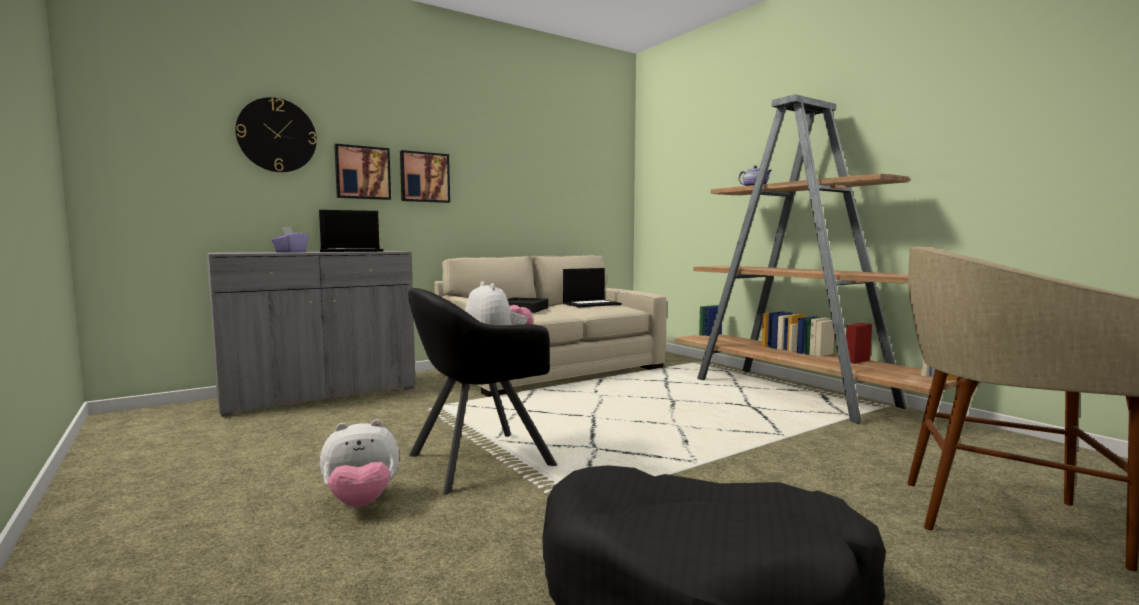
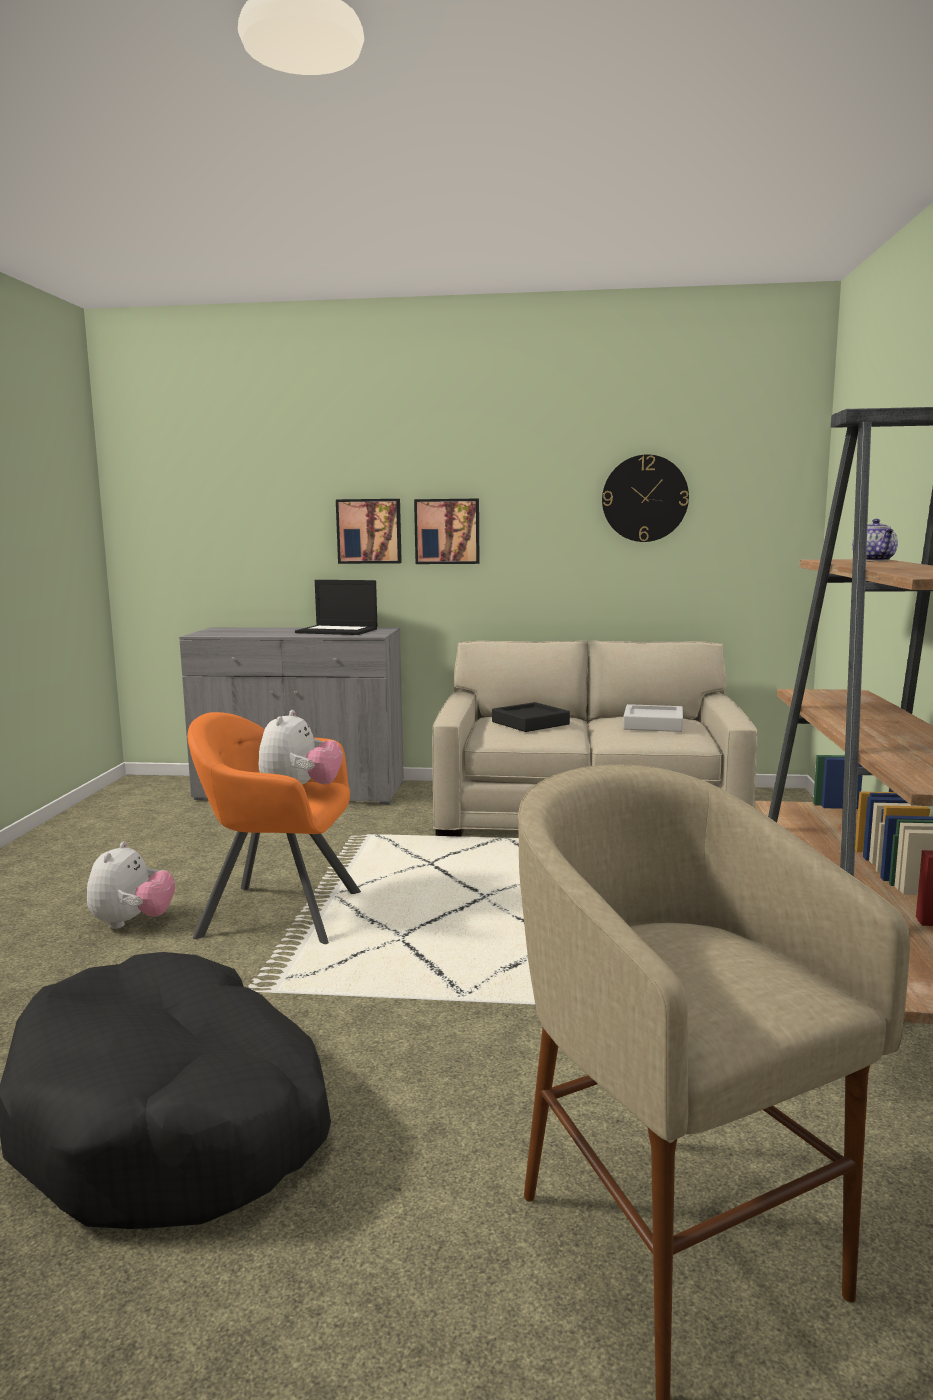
camera: 40 degrees right, 5 degrees up
wall clock [235,97,317,172] -> wall clock moved to [602,454,689,542]
purple tissue box [271,227,308,253] -> none
plush toy [320,419,399,507] -> plush toy turned 105 degrees counterclockwise [87,841,175,929]
black armchair [408,288,557,495] -> orange armchair [187,712,361,944]
laptop [563,268,622,307] -> grey tray [623,704,683,732]

